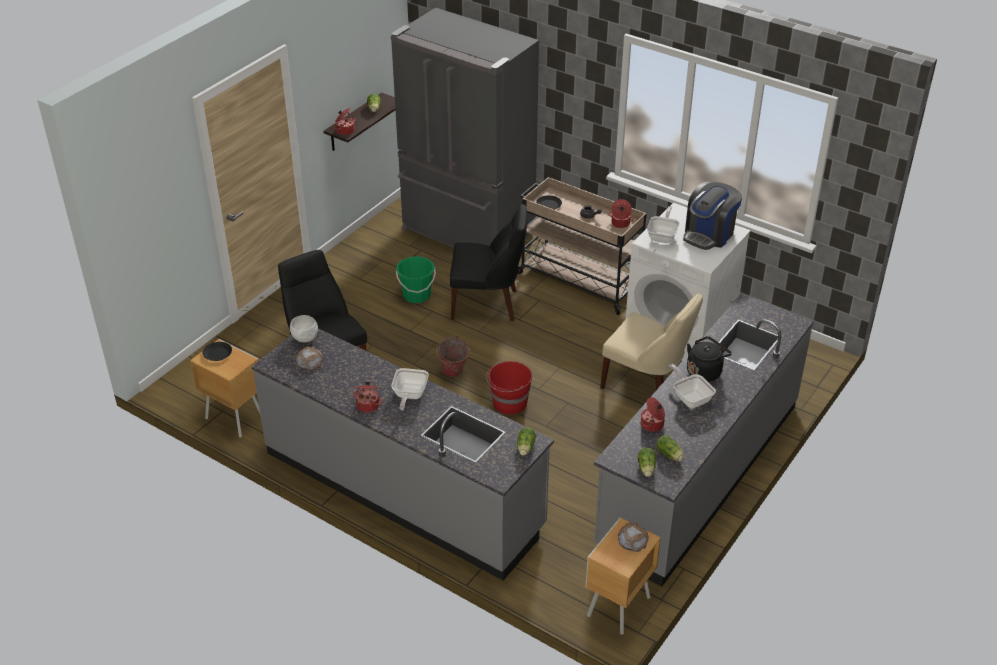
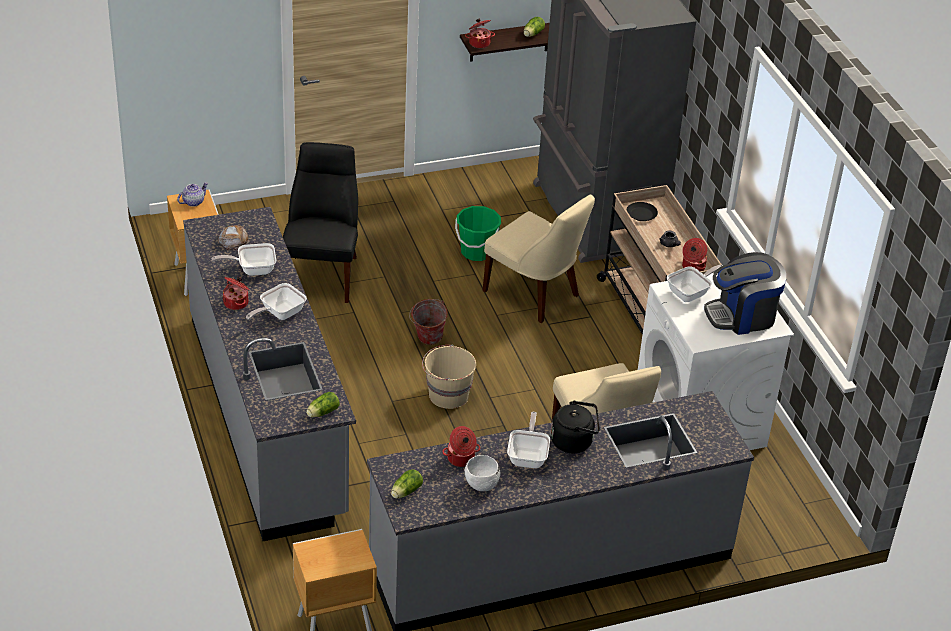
camera: 35 degrees right, 0 degrees up
black plate [203,342,232,361] -> teapot [177,182,208,207]
white bowl [290,315,318,342] -> white bowl moved to [465,455,500,491]
black chair [450,204,528,321] -> beige chair [483,195,595,323]
red bucket [486,361,532,415] -> beige bucket [422,345,476,409]
bread [618,521,649,552] -> none
lettuce [656,435,684,461] -> none
none -> frying pan [212,243,276,276]

